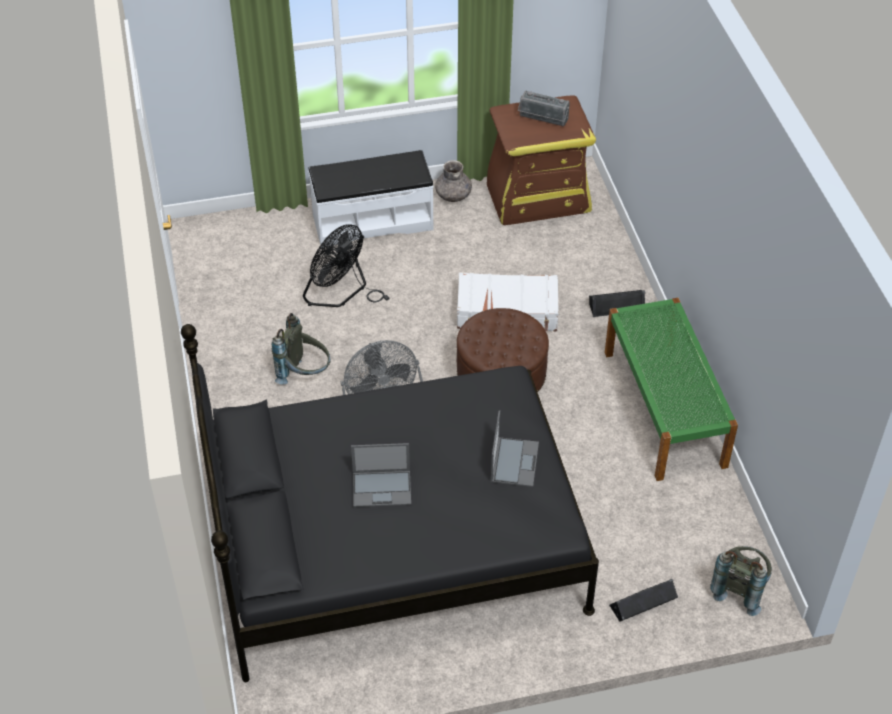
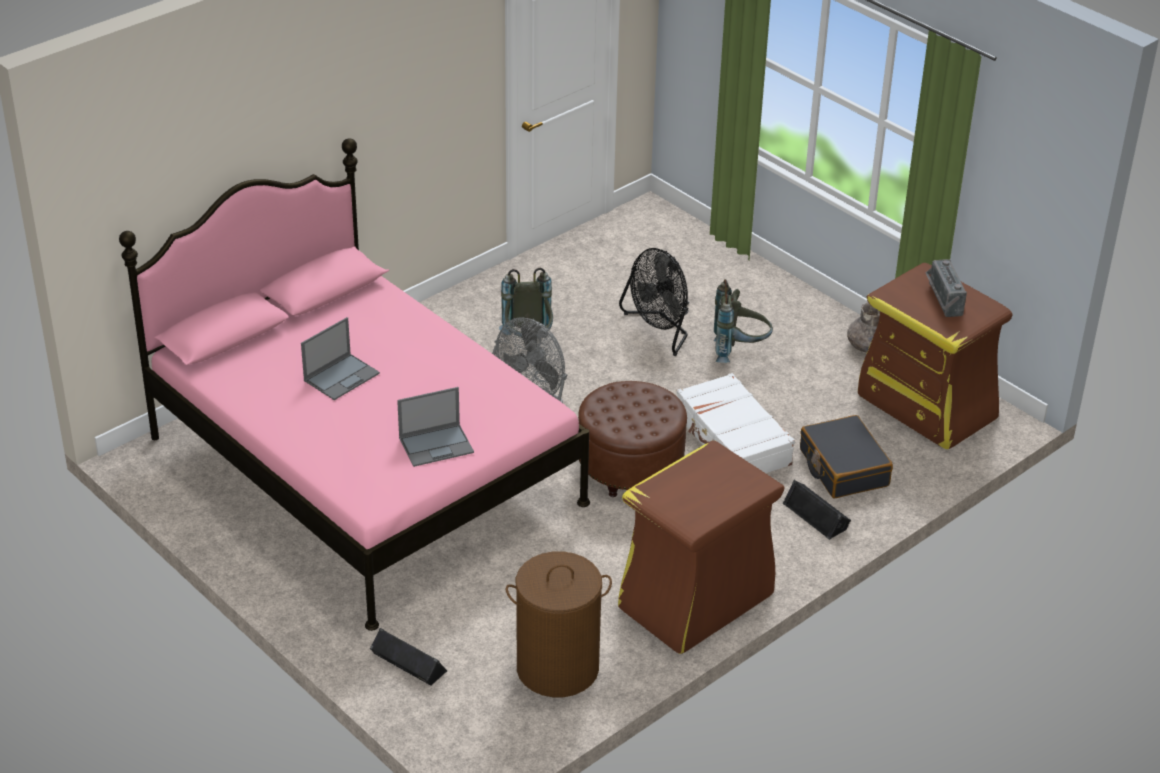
camera: 60 degrees right, 10 degrees down
black bed [181,324,599,682] -> pink bed [119,138,590,631]
black fan [303,224,389,307] -> black fan turned 135 degrees counterclockwise [619,248,689,356]
white bench [308,150,434,246] -> none
laptop [351,443,411,507] -> laptop turned 105 degrees counterclockwise [301,317,380,400]
green bench [605,298,738,481] -> brown nightstand [618,441,785,654]
grey backpack [710,546,772,616] -> grey backpack moved to [714,279,773,363]
none -> brown laundry basket [506,551,612,697]
none -> black suitcase [800,415,893,498]

